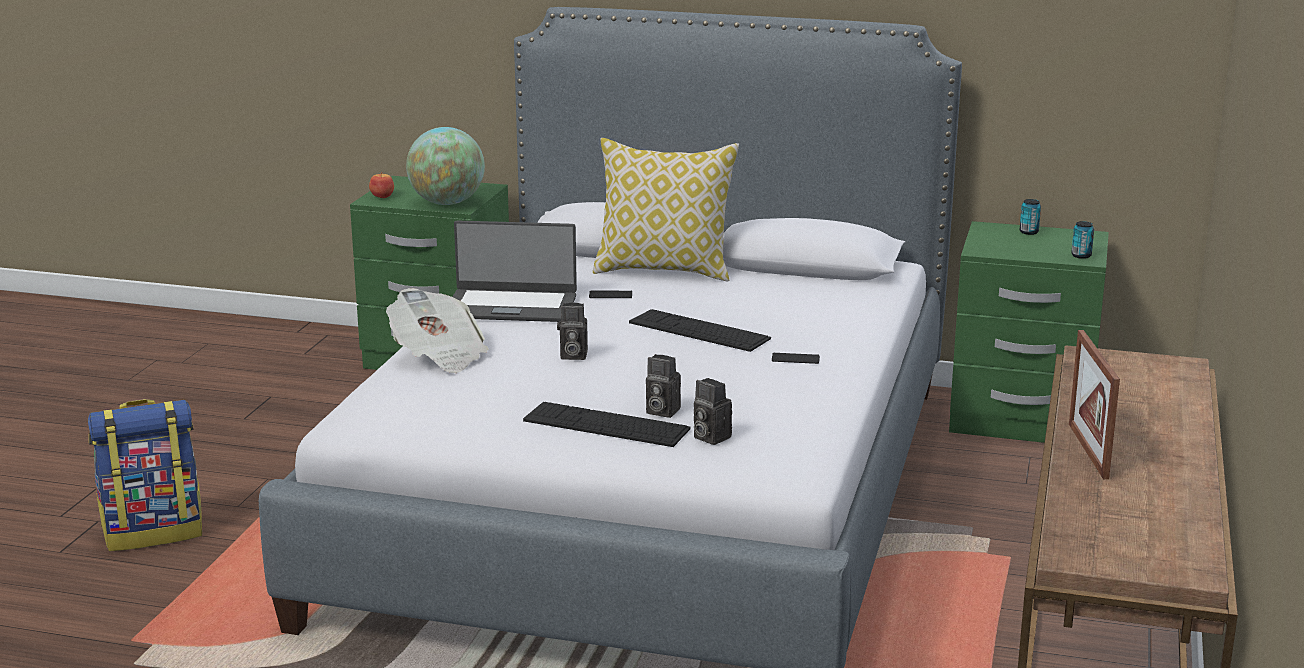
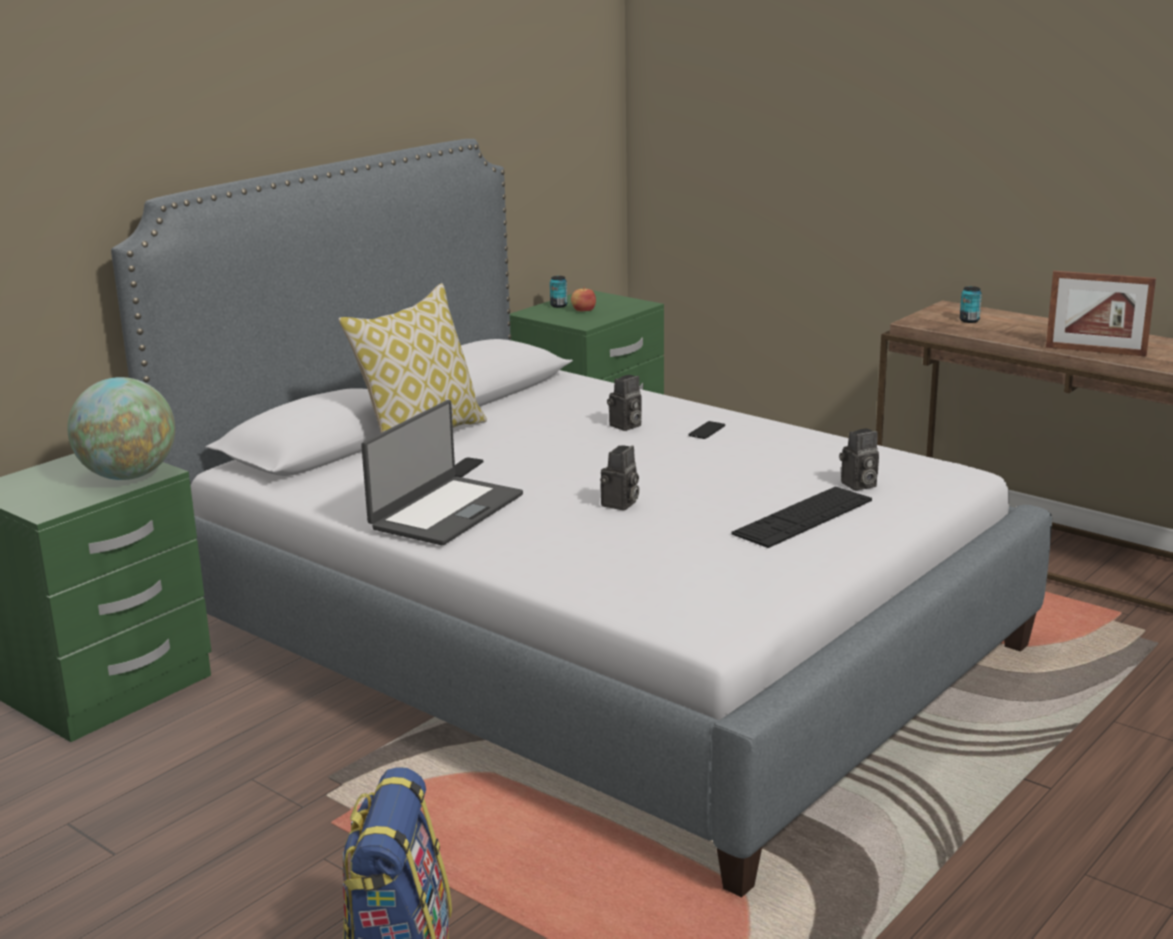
camera: 65 degrees left, 0 degrees up
apple [369,172,394,198] -> apple moved to [571,286,596,311]
newspaper [386,288,489,373] -> none
keyboard [629,309,771,352] -> none
camera [646,354,681,418] -> camera moved to [607,375,642,431]
can [1071,221,1094,259] -> can moved to [960,286,982,323]

